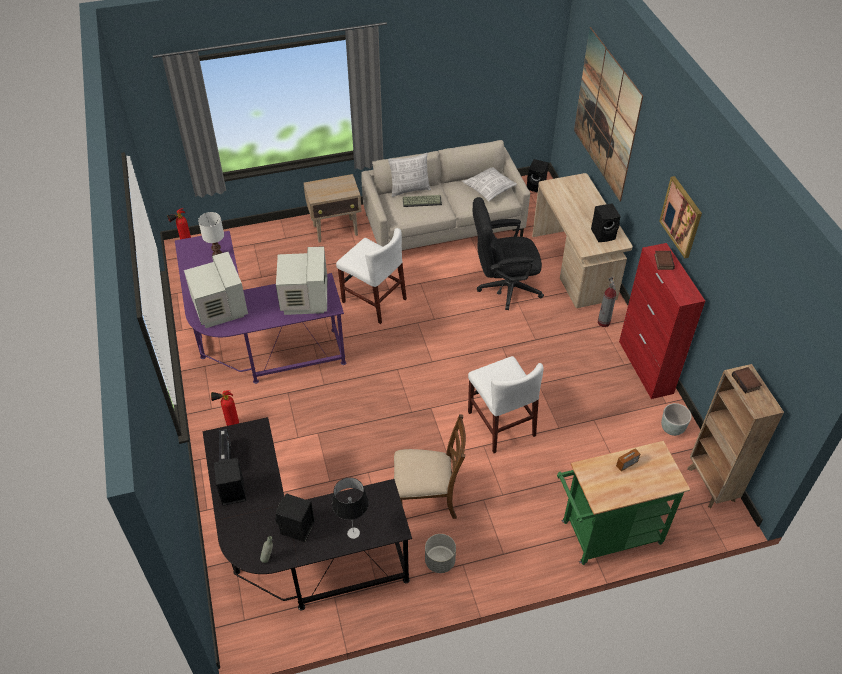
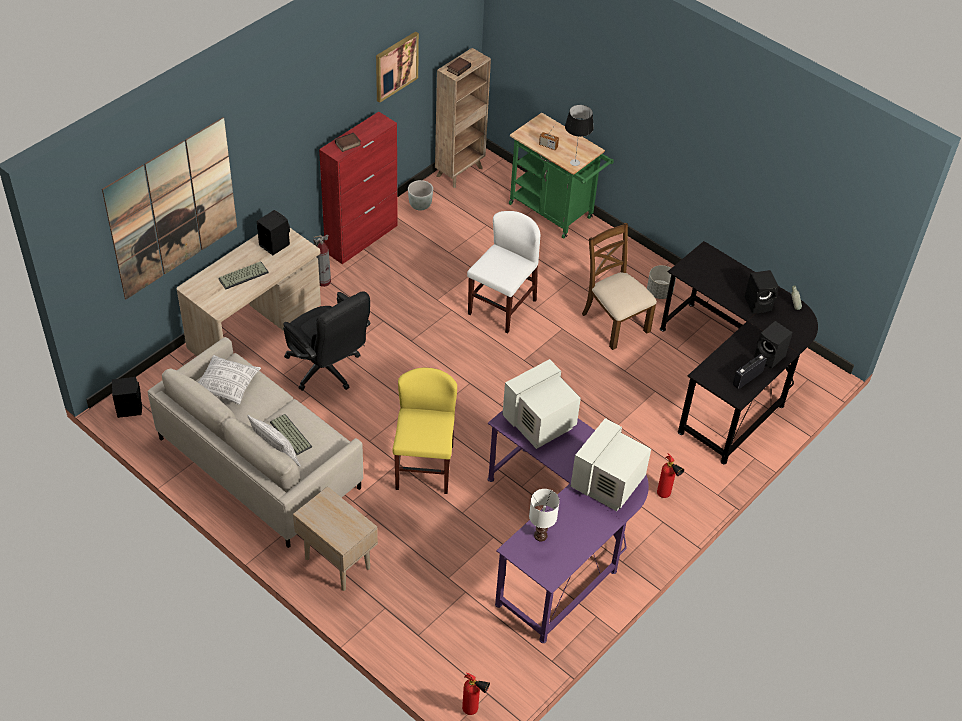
camera: 125 degrees left, 0 degrees up
table lamp [332,478,369,539] -> table lamp moved to [565,105,594,166]
white chair [336,228,407,324] -> yellow chair [393,367,457,494]
picture [659,176,702,259] -> picture moved to [376,31,419,103]
none -> keyboard [218,261,269,290]

